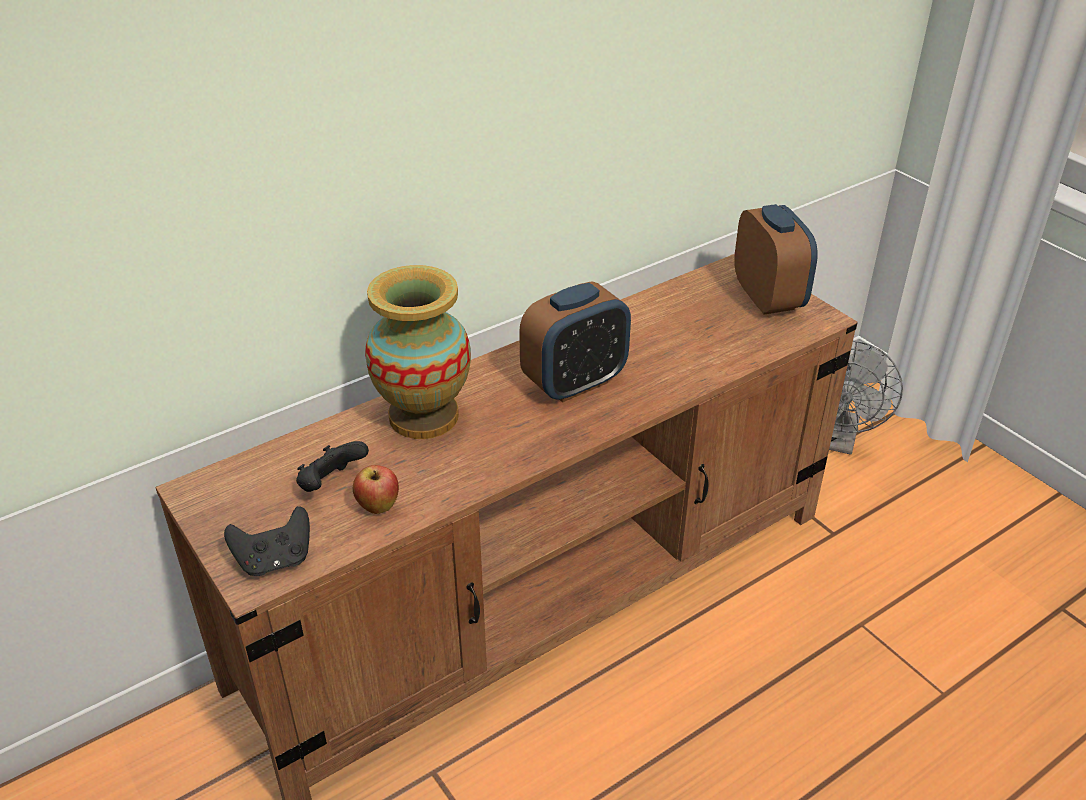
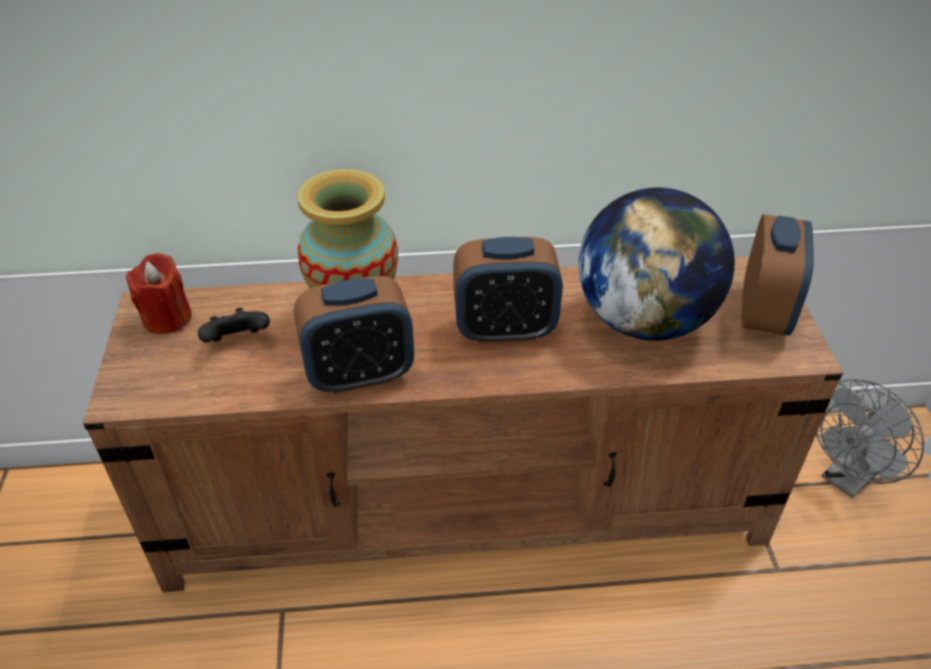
camera: 30 degrees right, 5 degrees up
black game controller [224,506,310,576] -> none
apple [353,465,399,514] -> none
none -> red candle [126,253,192,334]
none -> alarm clock [294,276,414,394]
none -> globe [578,187,735,341]

